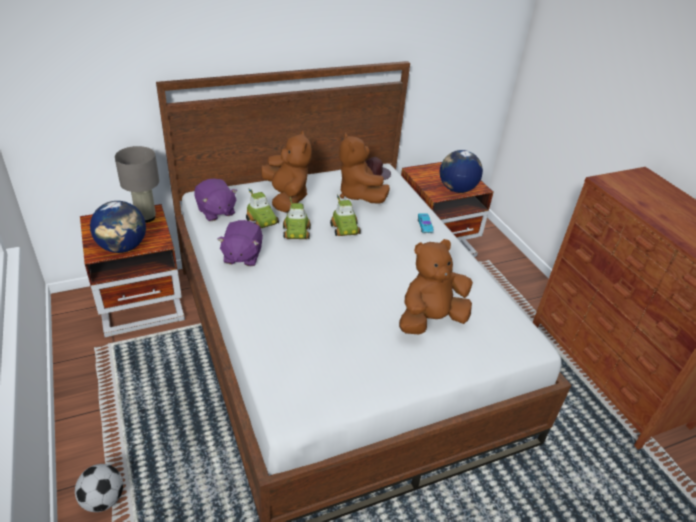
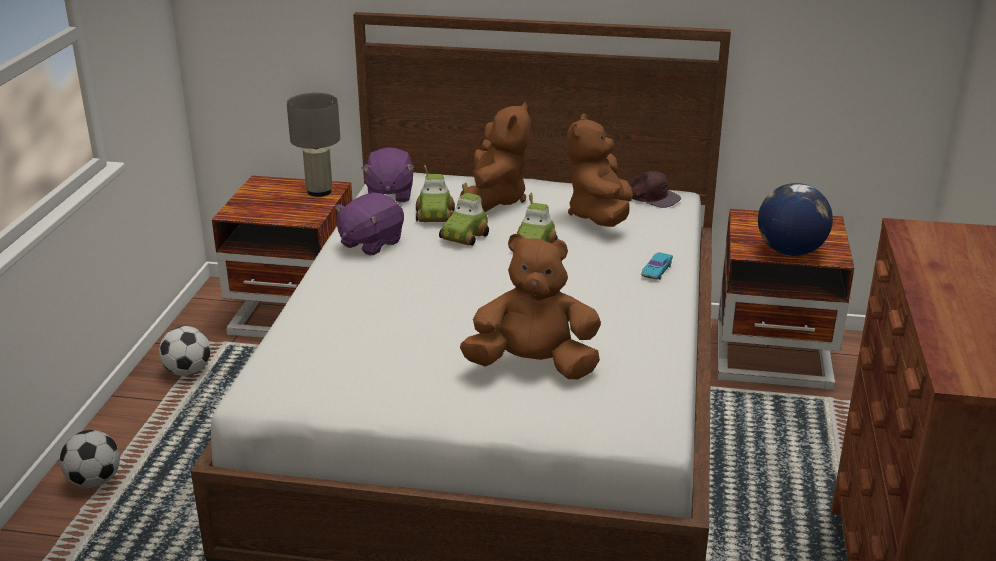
camera: 35 degrees right, 10 degrees down
globe [90,201,146,253] -> none
none -> football [159,326,211,376]

